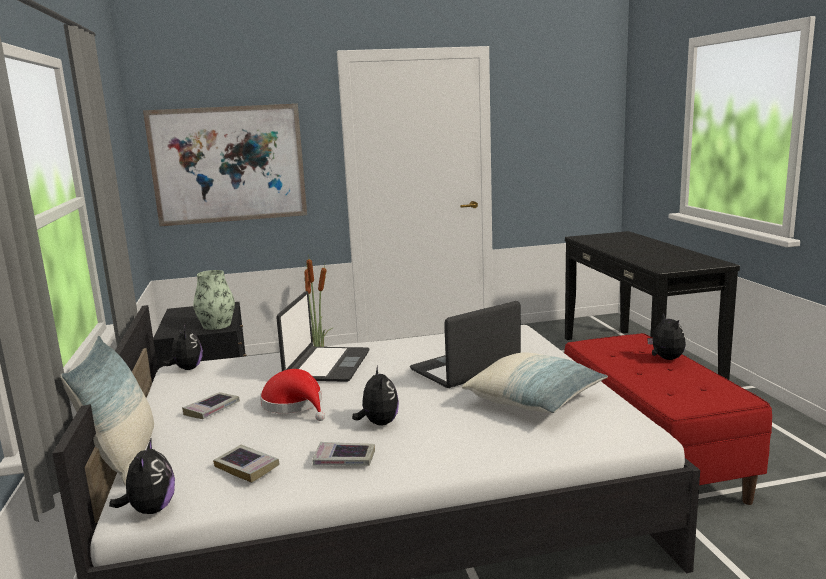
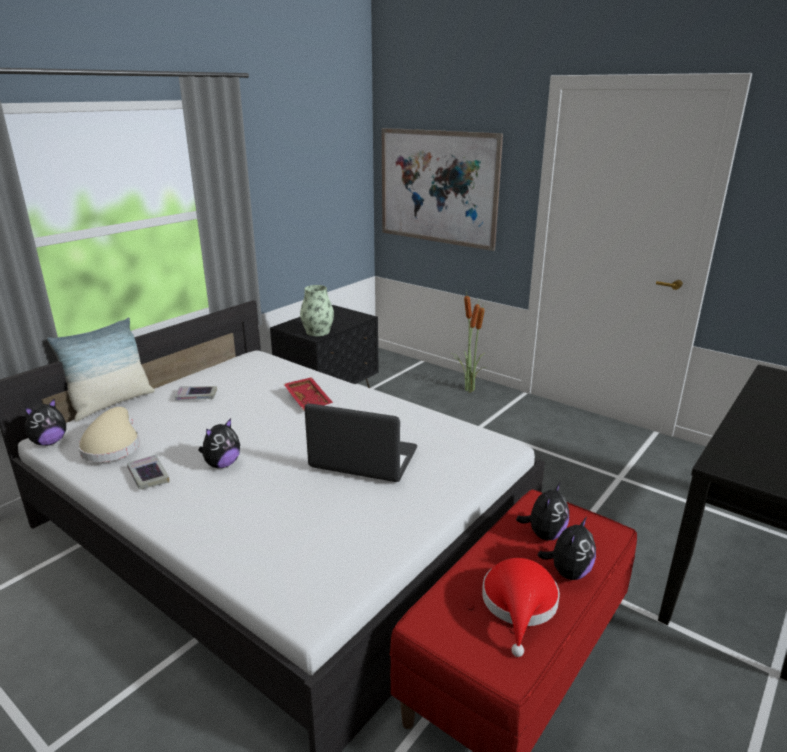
camera: 50 degrees right, 10 degrees up
plush toy [163,324,203,370] -> plush toy moved to [516,482,569,540]
book [213,444,280,483] -> beige hat [78,407,140,462]
red hat [260,369,325,421] -> red hat moved to [482,558,560,657]
laptop [276,291,370,382] -> red tray [284,377,333,411]
pillow [462,353,608,413] -> none

